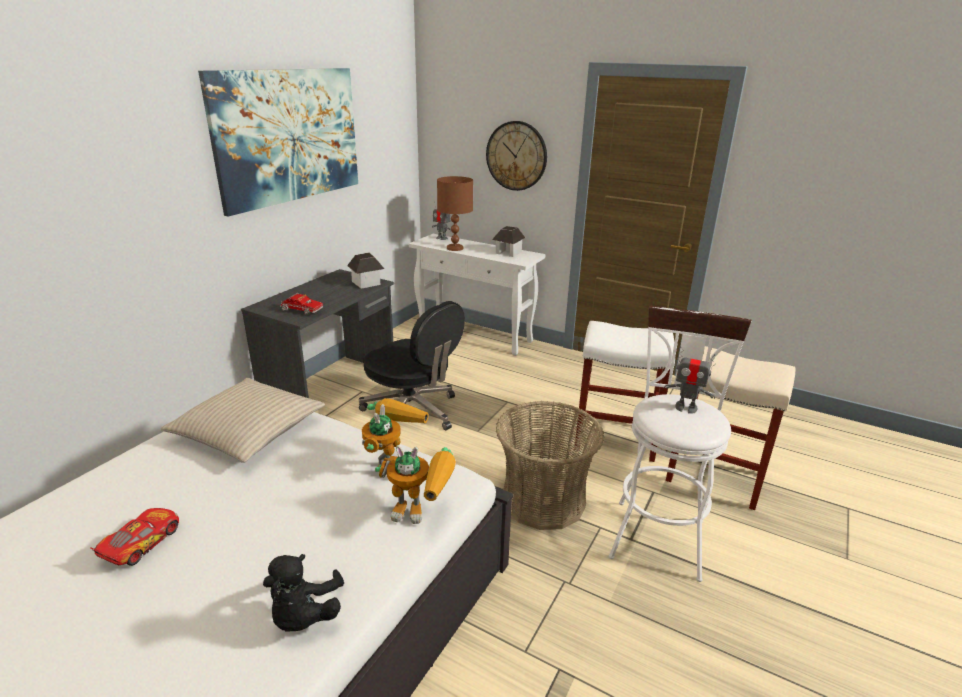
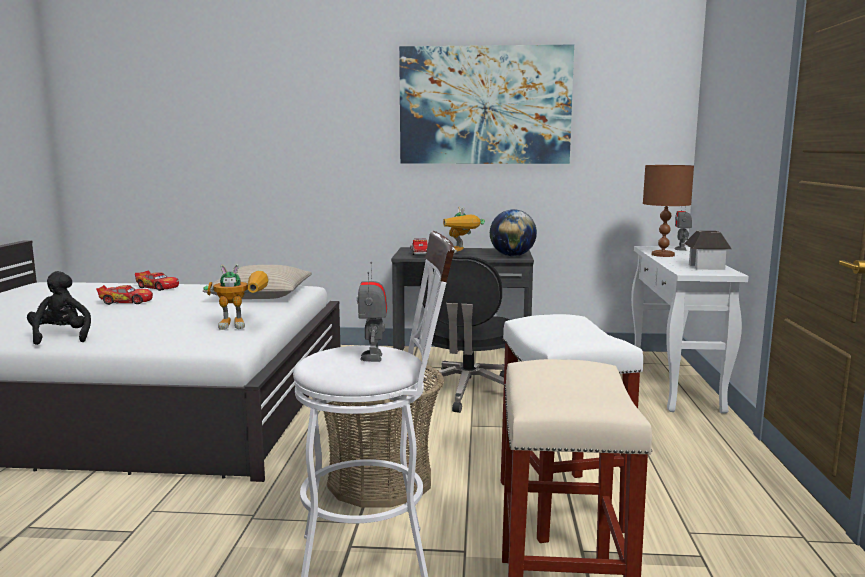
camera: 65 degrees right, 15 degrees down
black plush toy [263,554,344,632] -> black plush toy turned 90 degrees clockwise [27,271,91,345]
toy house [347,252,384,288] -> globe [490,209,537,256]
toy robot [375,445,456,524] -> toy robot moved to [443,207,485,254]
wall clock [486,121,547,191] -> none
none -> toy car [135,271,179,291]

